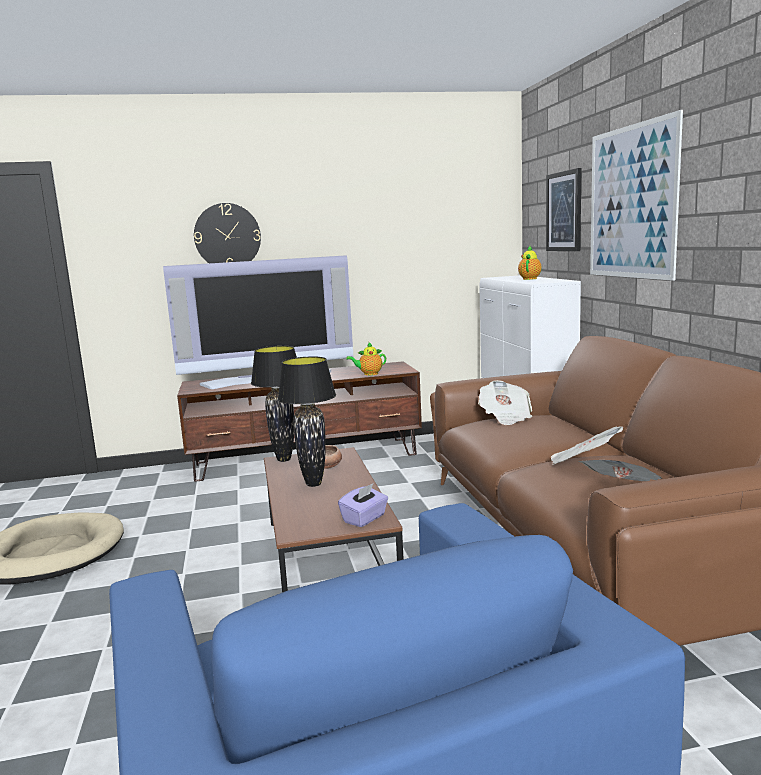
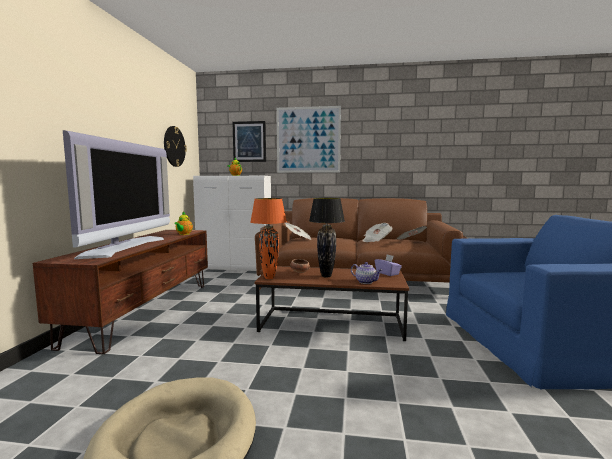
camera: 70 degrees left, 5 degrees down
wall clock [194,203,261,263] -> wall clock moved to [164,126,187,167]
black table lamp [251,346,297,462] -> orange table lamp [250,198,287,279]
none -> teapot [351,262,382,284]

